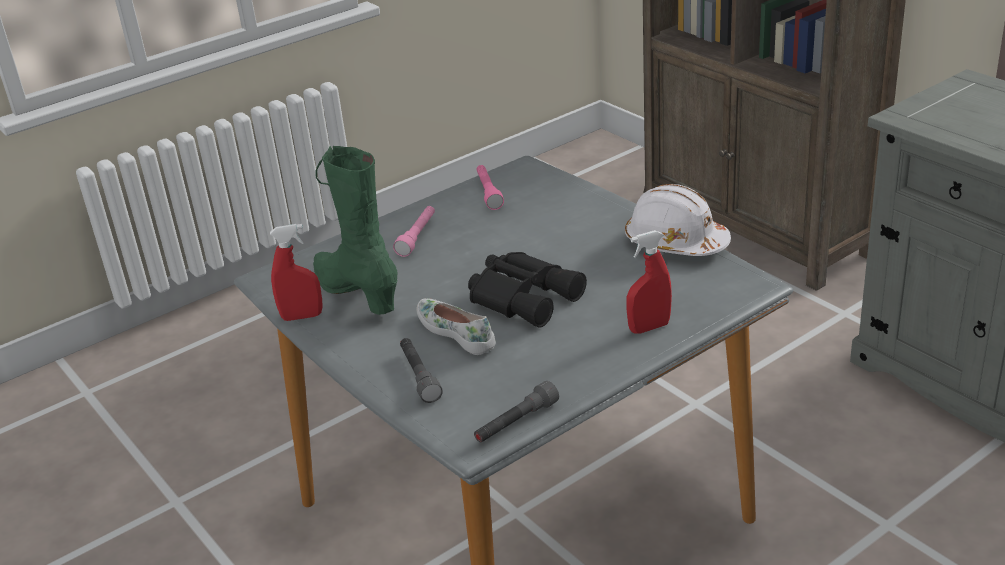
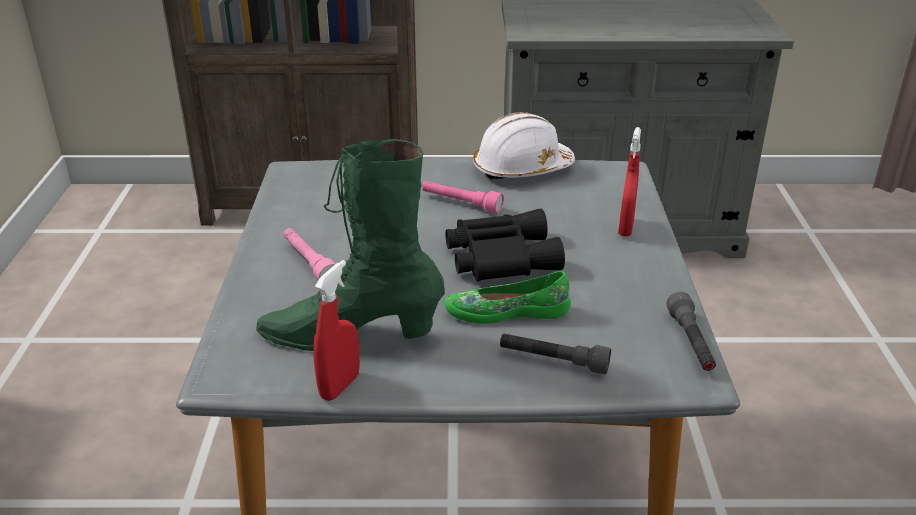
camera: 55 degrees left, 0 degrees up
white shoe [417,298,496,355] -> green shoe [444,271,571,324]
pink flashlight [477,165,504,210] -> pink flashlight moved to [422,181,504,213]

